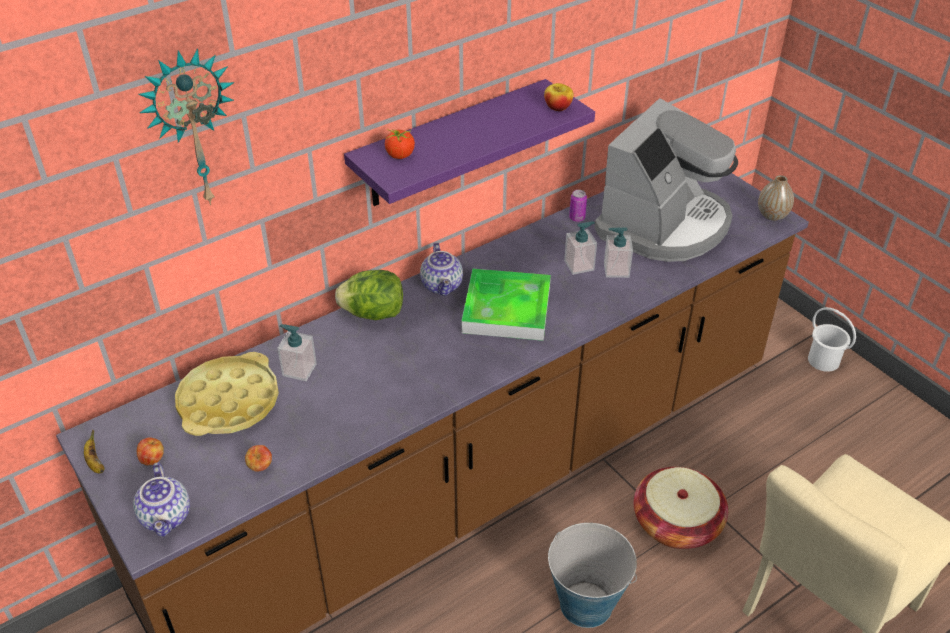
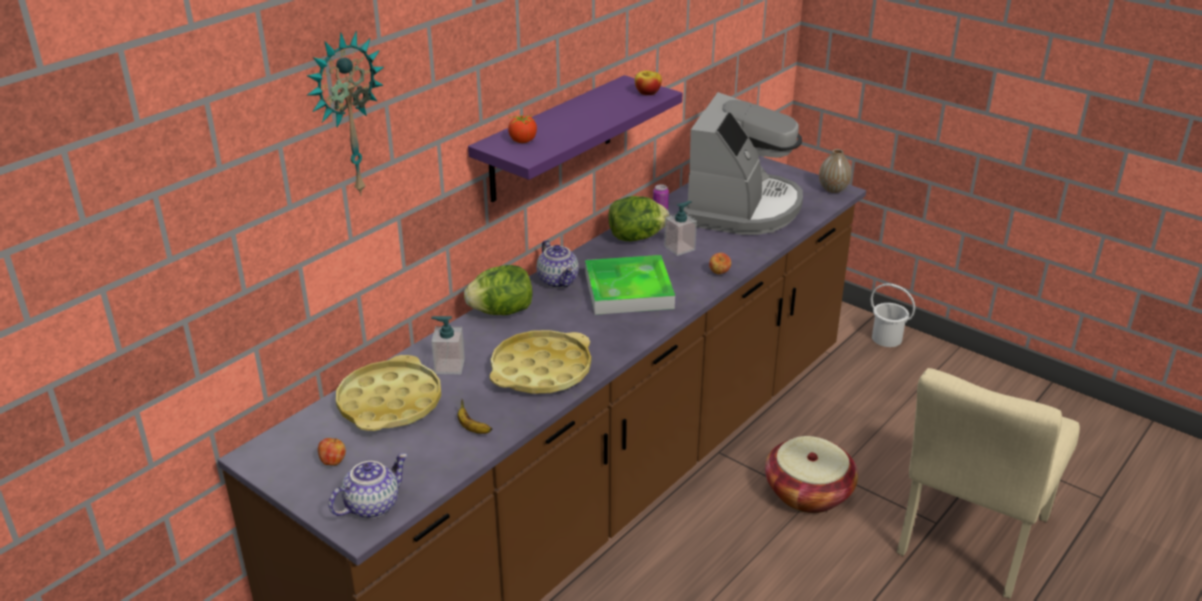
camera: 15 degrees left, 10 degrees down
banana [84,430,105,473] -> banana moved to [457,399,492,434]
teapot [133,462,190,537] -> teapot turned 105 degrees counterclockwise [328,453,408,519]
apple [245,445,272,472] -> apple moved to [709,253,731,274]
bucket [548,523,637,628] -> none
soap dispenser [604,227,633,278] -> none
none -> yellow tray [489,330,591,394]
none -> lettuce [608,196,669,241]

